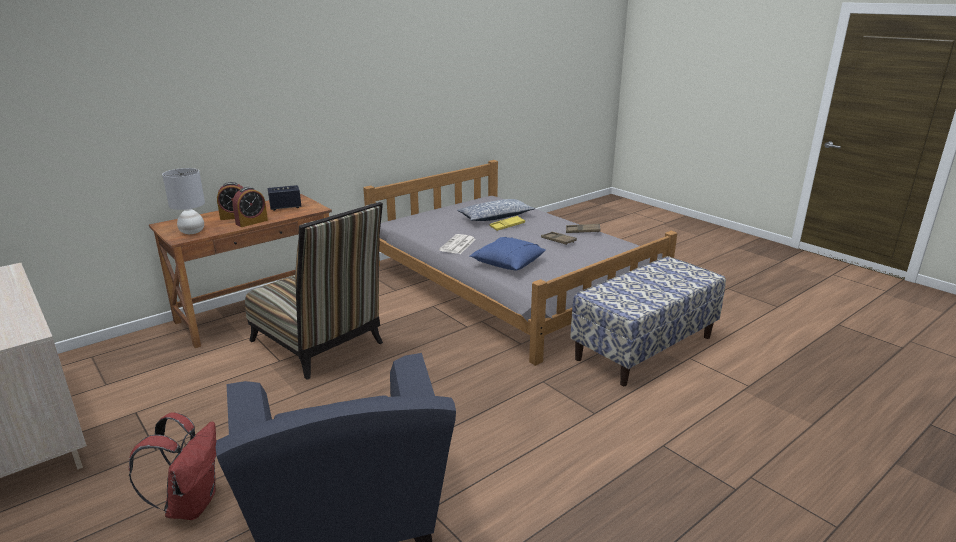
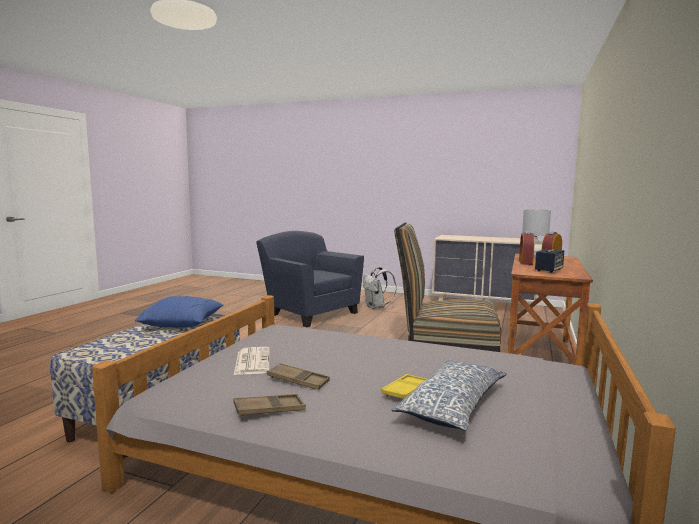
camera: 150 degrees right, 15 degrees down
red backpack [129,412,217,520] -> white backpack [363,267,397,309]
newspaper [439,234,476,254] -> newspaper moved to [234,347,270,375]
blue pillow [470,237,546,270] -> blue pillow moved to [135,296,223,328]

